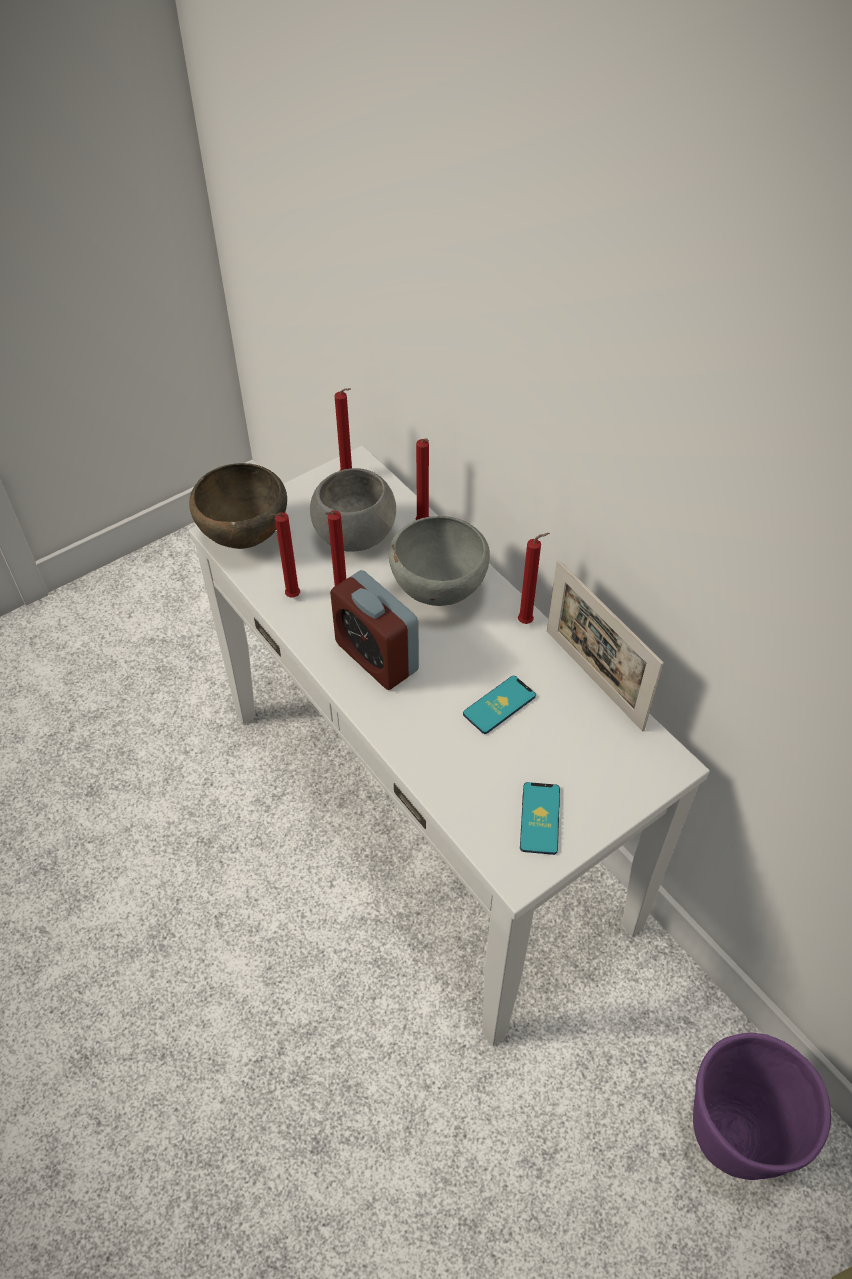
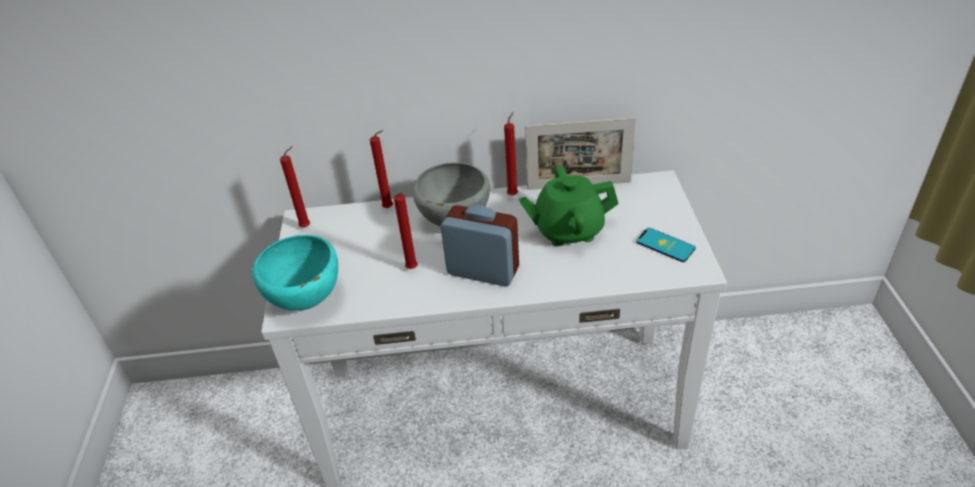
camera: 55 degrees left, 10 degrees down
brown bowl [189,463,287,549] -> turquoise bowl [252,235,338,311]
red candle [270,512,300,598] -> none
grey bowl [310,468,396,552] -> none
alarm clock [330,570,419,690] -> alarm clock turned 150 degrees counterclockwise [441,205,519,286]
phone [463,676,536,734] -> green teapot [519,165,618,247]
purple planter [693,1032,831,1180] -> none

